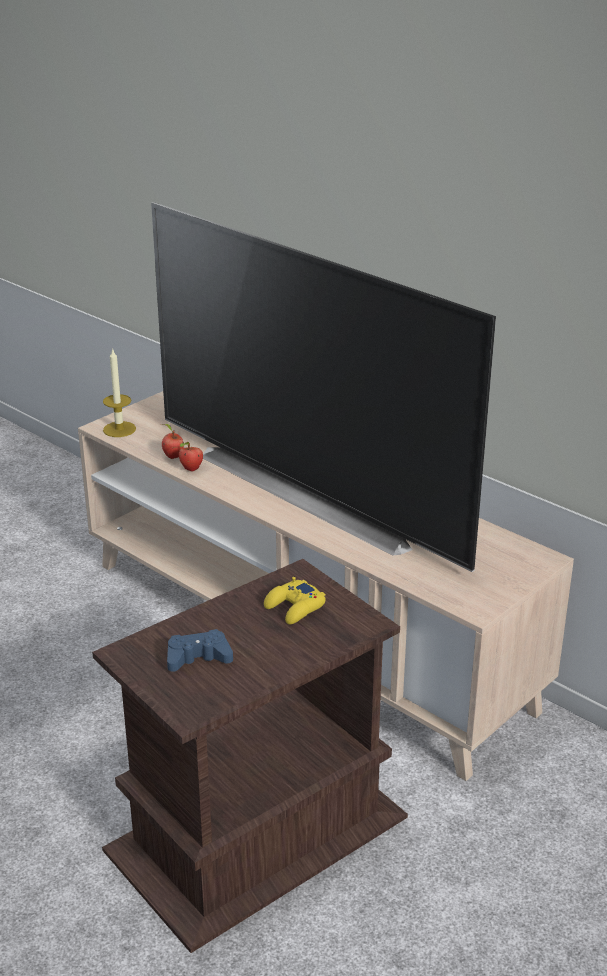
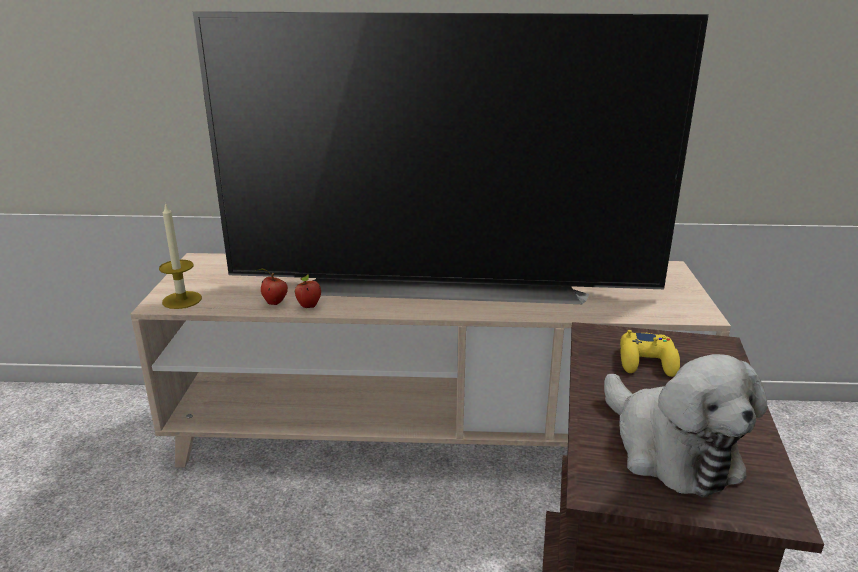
camera: 40 degrees left, 5 degrees down
blue game controller [167,629,233,672] -> plush toy [604,354,767,497]

